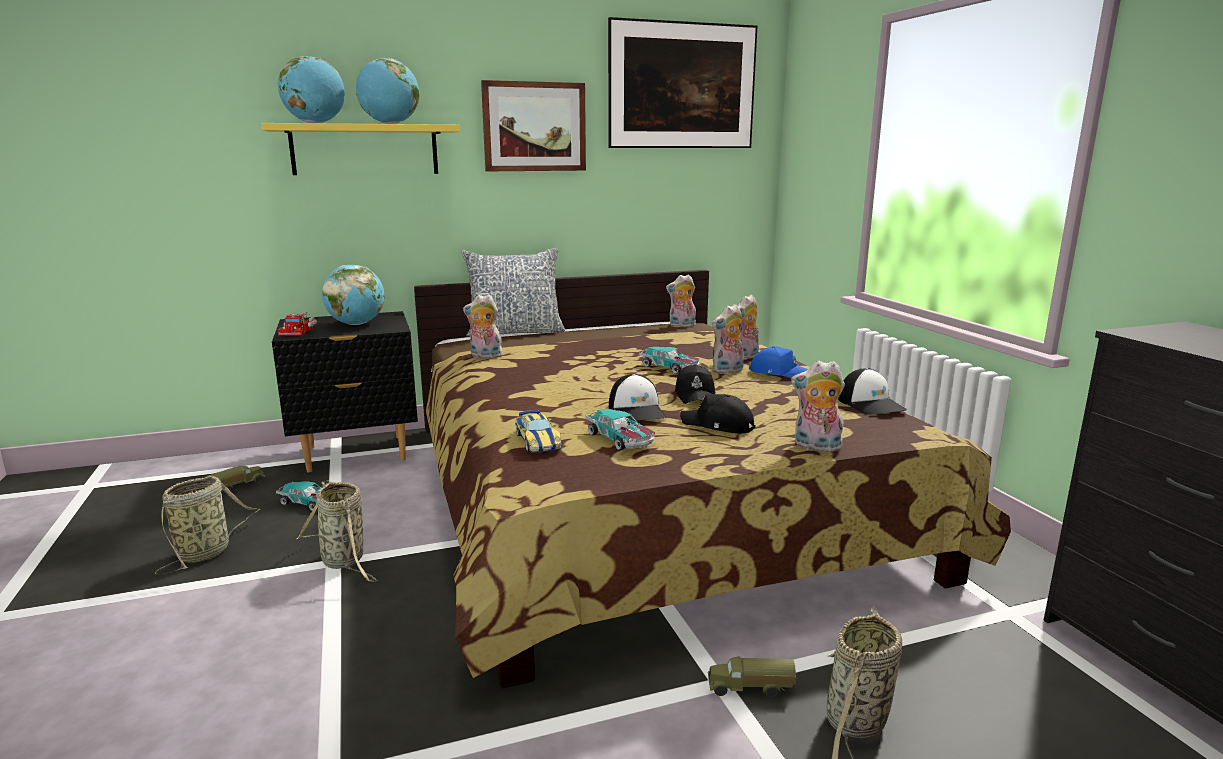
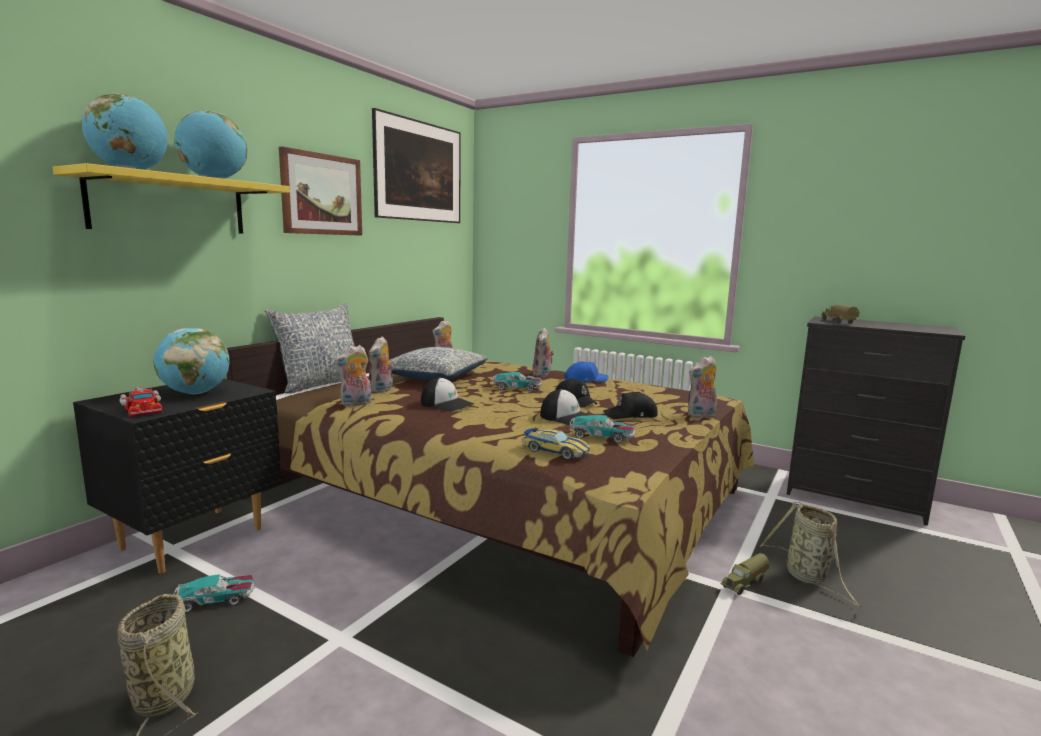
camera: 40 degrees left, 5 degrees down
toy truck [205,466,265,493] -> toy truck moved to [821,304,859,324]
basket [297,480,377,582] -> none
plush toy [712,304,744,374] -> plush toy moved to [369,336,393,394]
cap [838,368,907,415] -> cap moved to [421,378,474,411]
none -> pillow [389,347,487,381]

